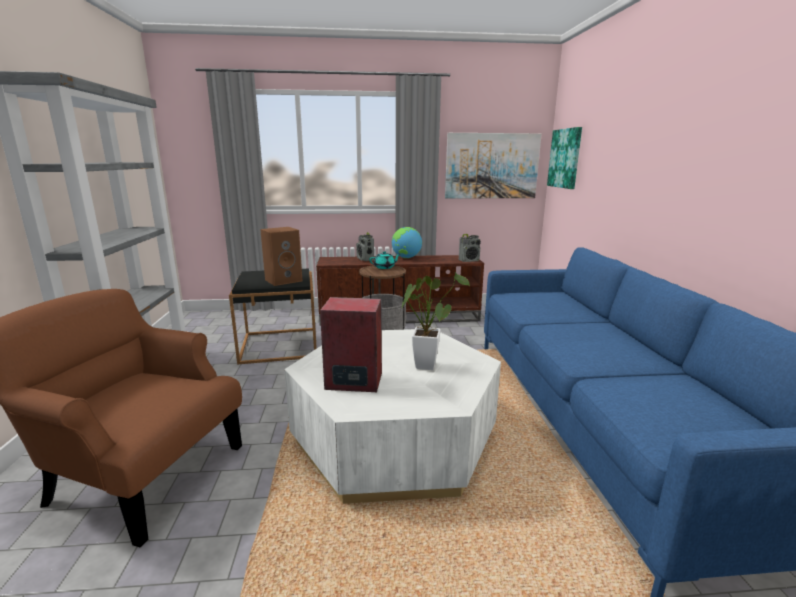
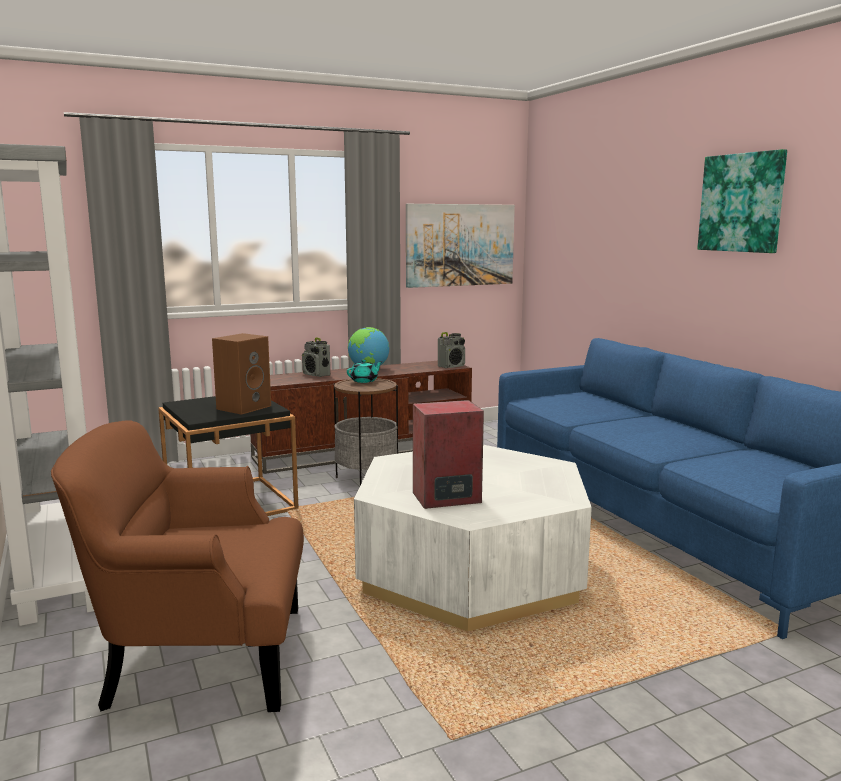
camera: 20 degrees left, 5 degrees down
potted plant [401,272,470,370] -> none
picture [547,127,582,189] -> picture moved to [697,149,787,253]

